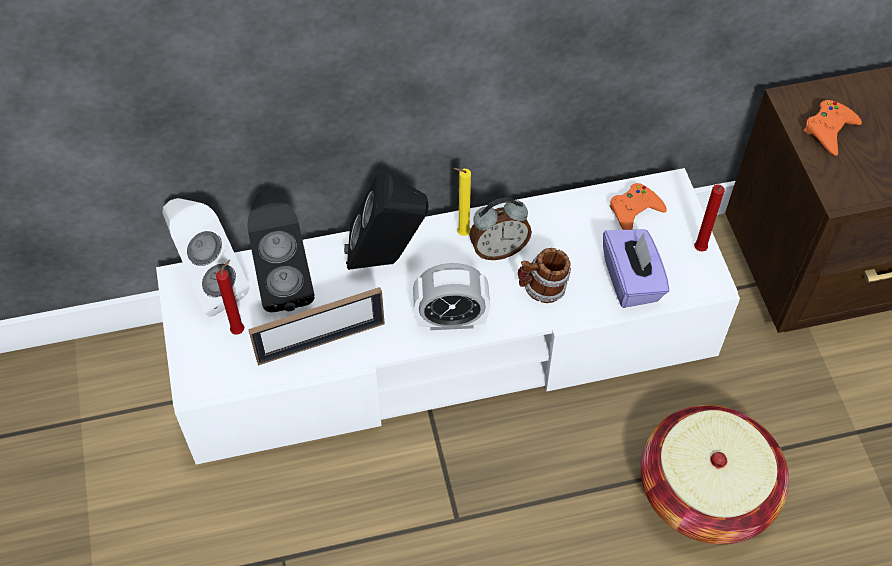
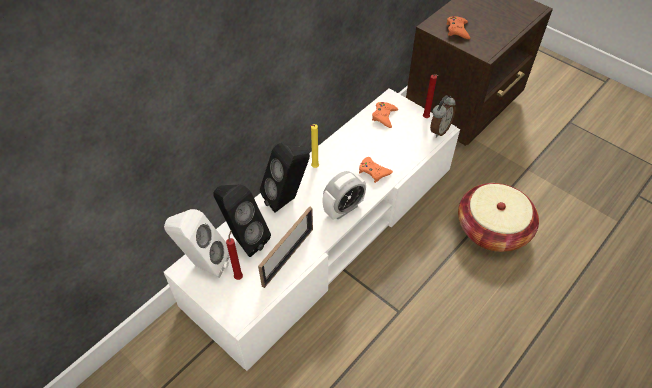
camera: 35 degrees left, 5 degrees down
alarm clock [469,198,532,260] -> alarm clock moved to [430,95,455,138]
mug [518,248,571,303] -> orange game controller [359,157,393,183]
purple tissue box [603,229,670,308] -> none

